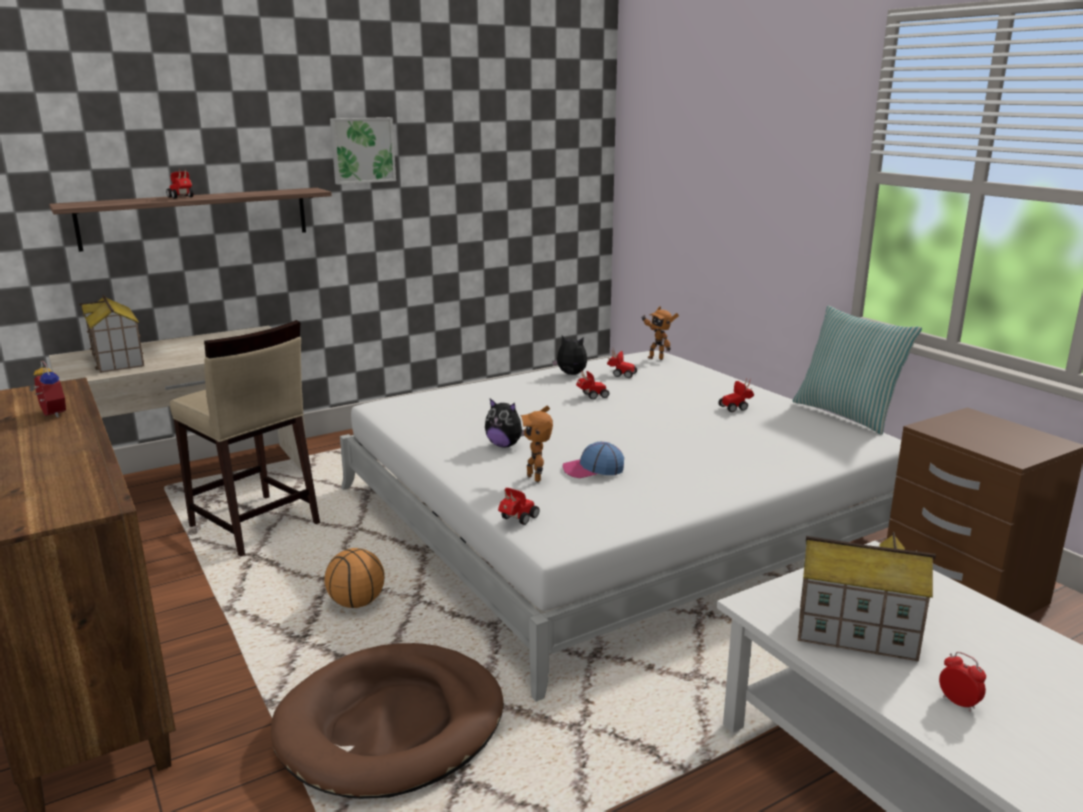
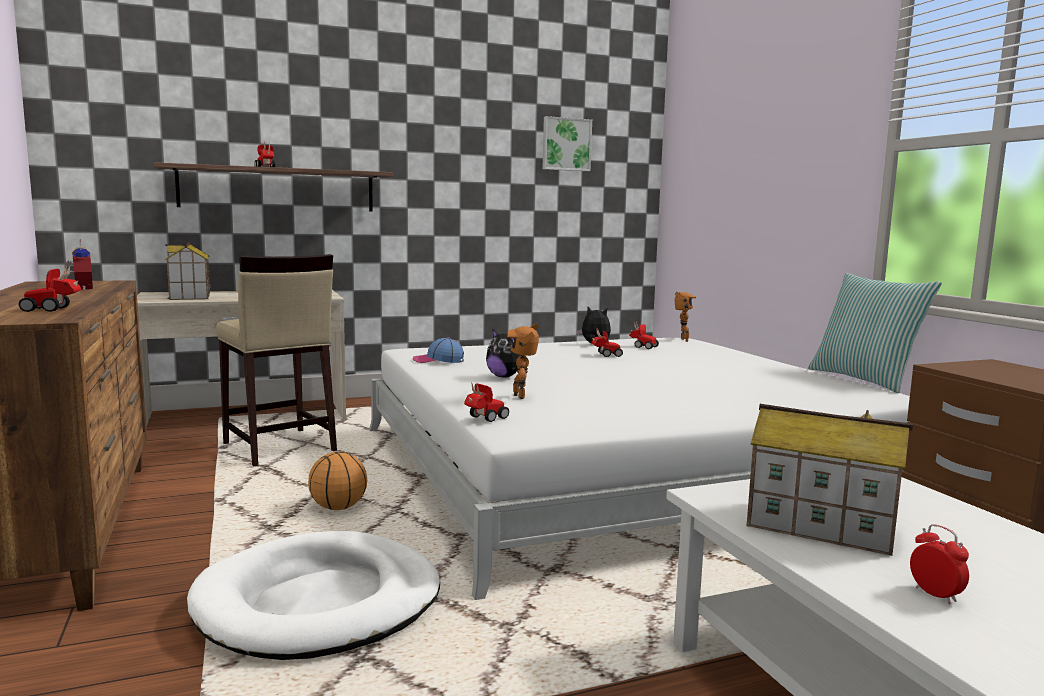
camera: 10 degrees right, 10 degrees down
brown dog bed [271,643,504,799] -> white dog bed [187,531,440,660]
picture [330,117,396,185] -> picture moved to [543,116,592,171]
cap [563,442,624,478] -> cap moved to [413,337,464,363]
toy robot [641,306,679,360] -> toy robot turned 135 degrees counterclockwise [675,292,696,342]
toy car [718,379,754,412] -> toy car moved to [18,263,81,312]

